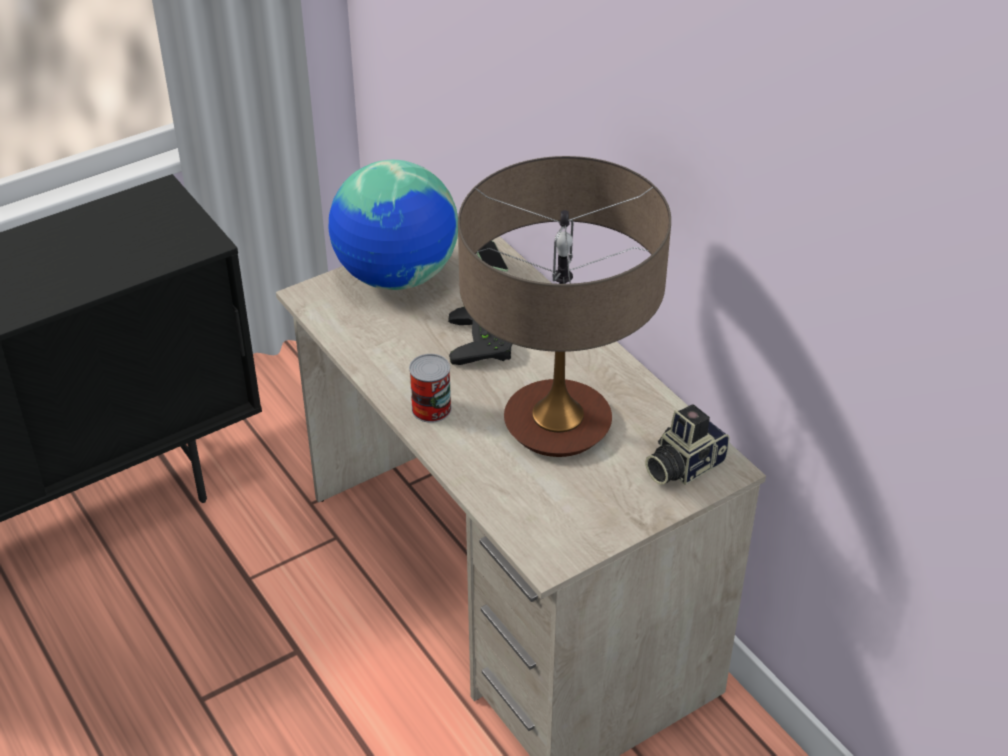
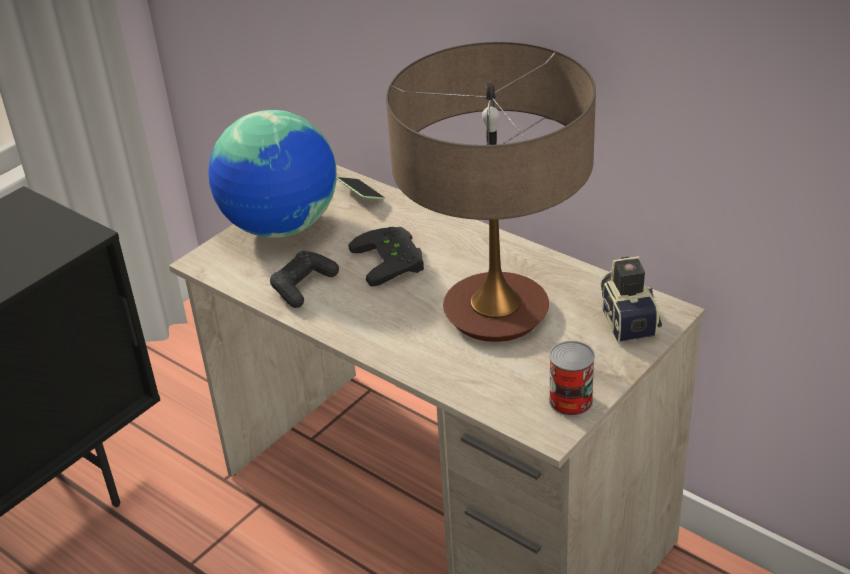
camera: 15 degrees left, 5 degrees down
can [409,354,452,423] -> can moved to [549,341,595,416]
camera [645,404,730,485] -> camera turned 135 degrees clockwise [600,256,662,342]
none -> black game controller [270,251,339,308]

